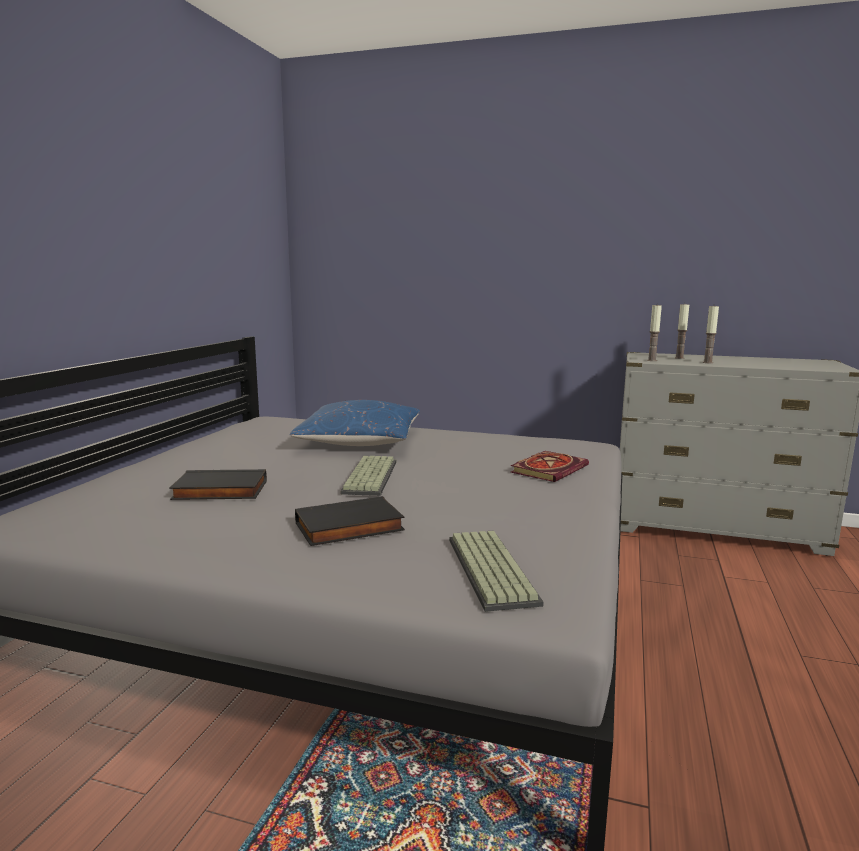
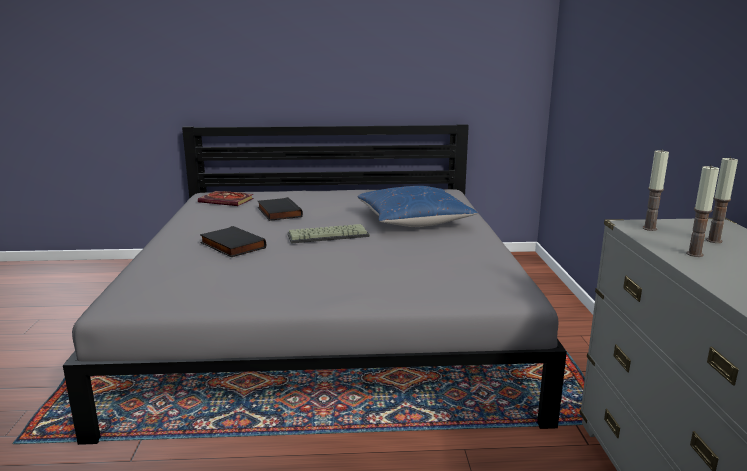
camera: 70 degrees right, 5 degrees up
keyboard [449,531,544,612] -> none
book [511,451,589,482] -> book moved to [198,191,254,206]

